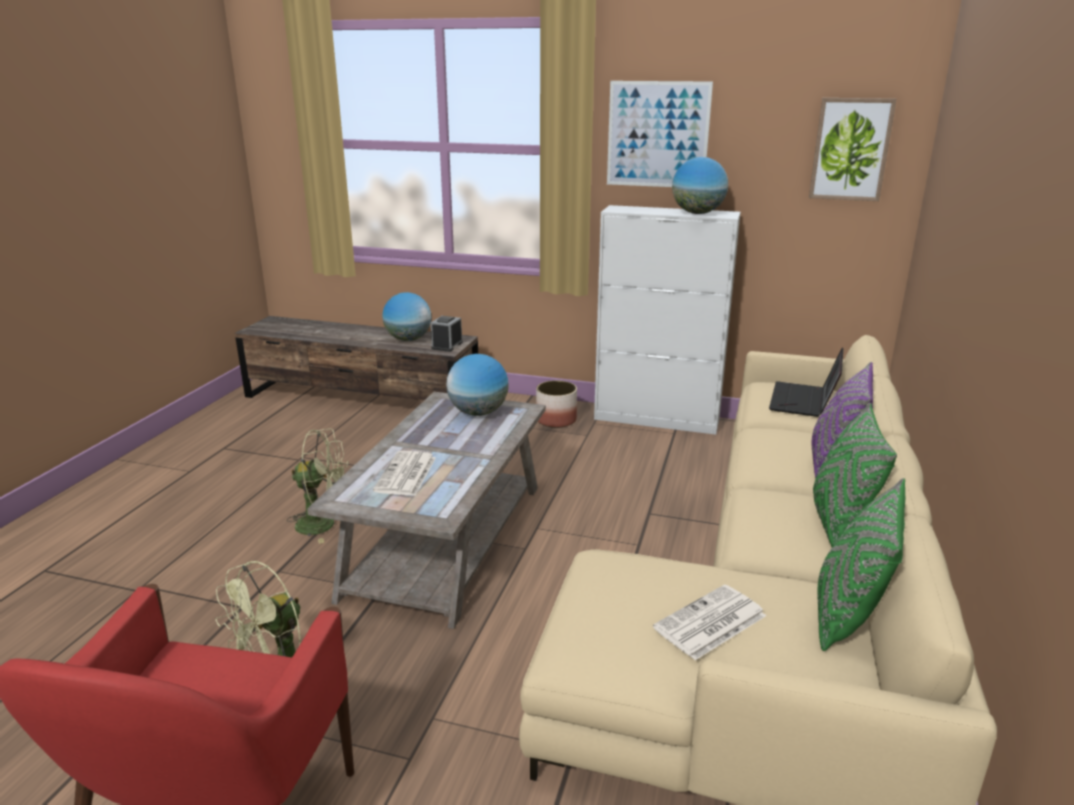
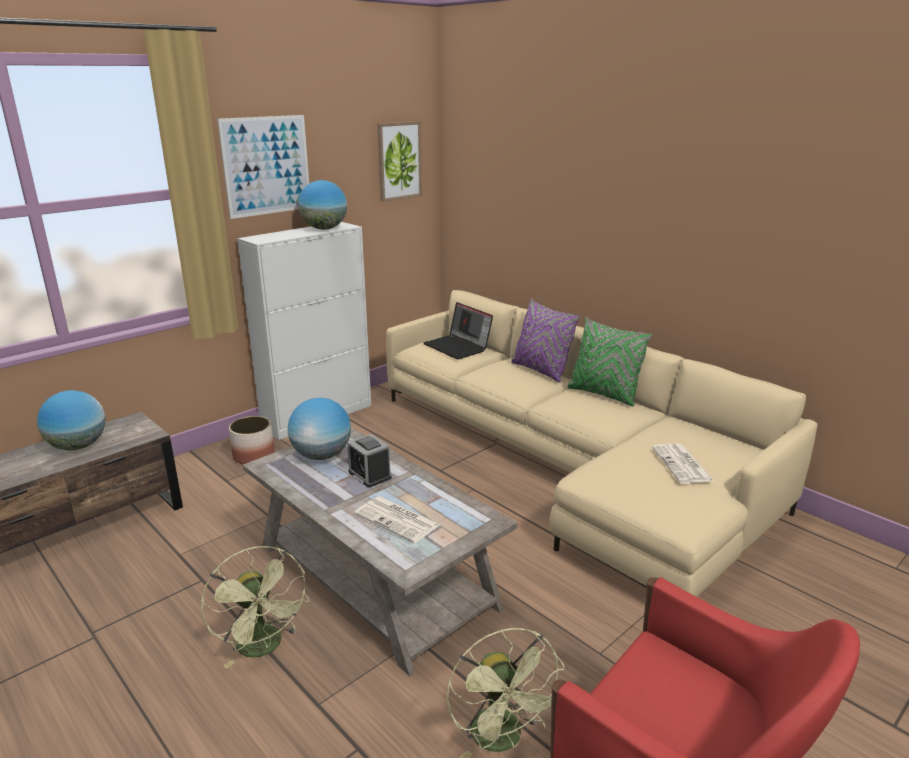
camera: 60 degrees left, 0 degrees up
green fan [287,429,349,544] -> green fan turned 120 degrees clockwise [201,546,309,669]
alarm clock [431,316,463,352] -> alarm clock moved to [347,434,392,488]
green pillow [817,478,905,651] -> none

